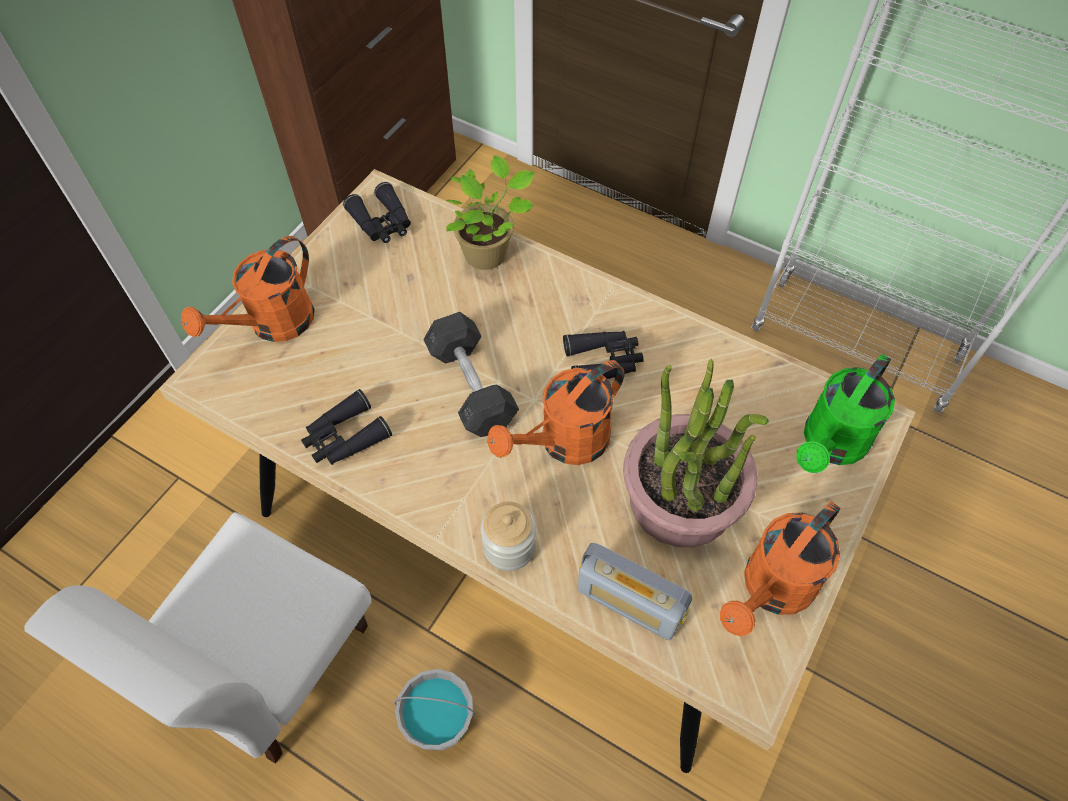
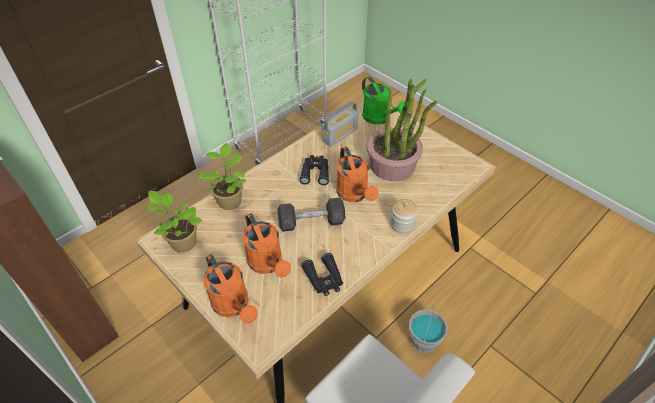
camera: 75 degrees left, 10 degrees down
black binoculars [343,182,411,243] -> potted plant [146,191,202,253]
radio [577,543,692,640] -> radio moved to [322,101,358,147]
orange watering can [720,501,841,636] -> orange watering can moved to [242,213,291,277]

